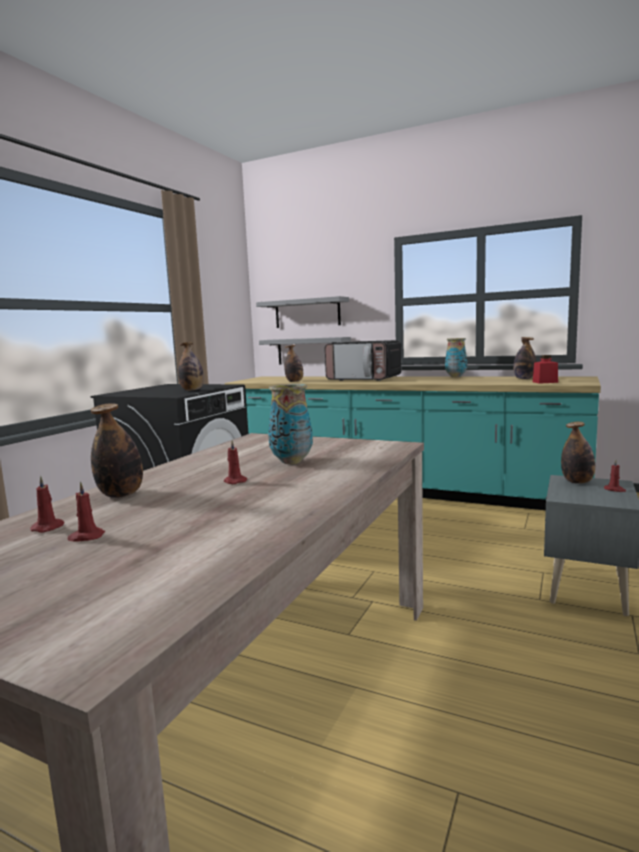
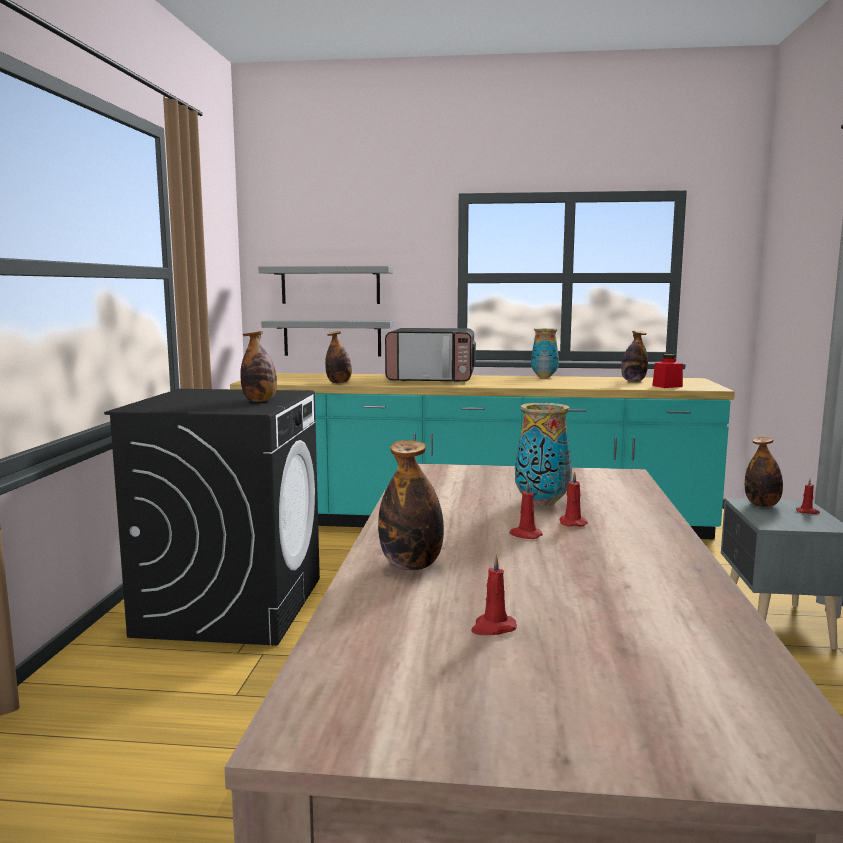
camera: 20 degrees left, 0 degrees up
red candle [30,476,64,533] -> red candle moved to [559,472,588,527]

